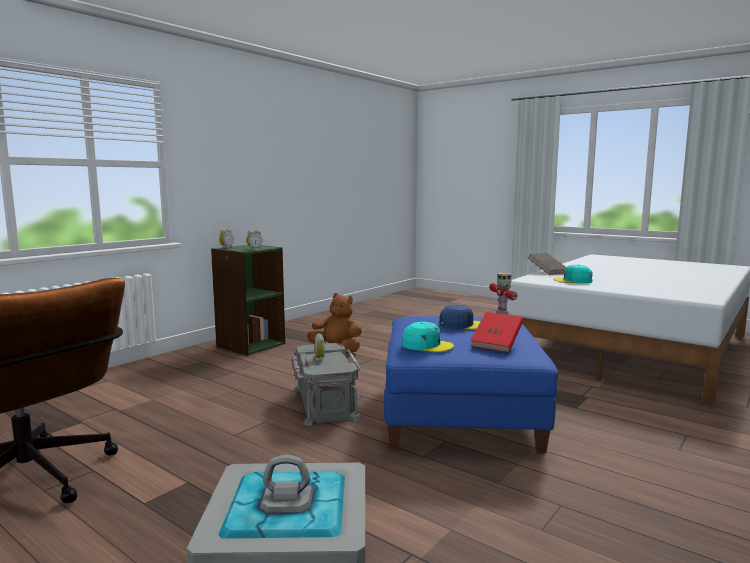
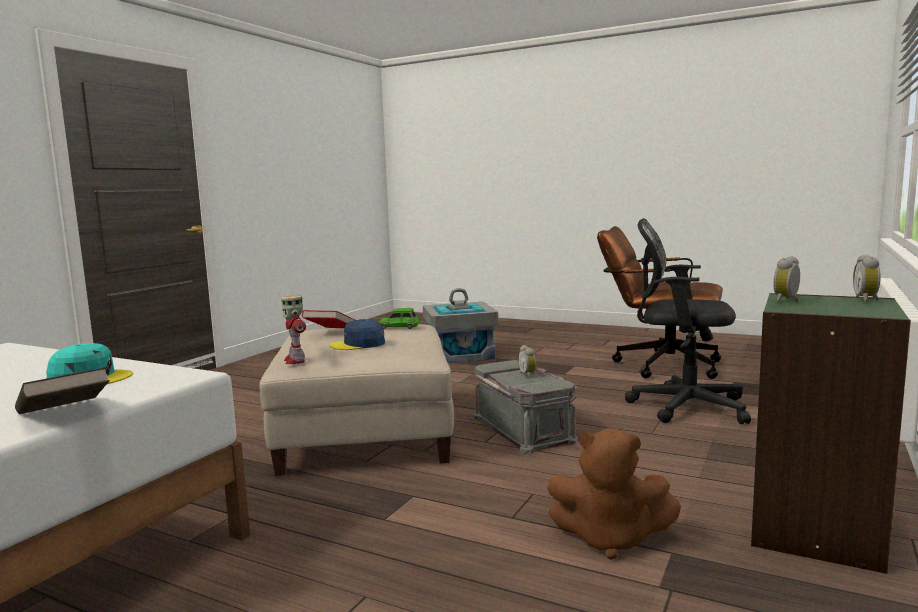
camera: 170 degrees right, 0 degrees up
blue ottoman [384,316,558,454] -> beige ottoman [259,324,454,476]
turquoise cap [402,322,454,352] -> green toy car [379,308,420,329]
none -> black office chair [625,218,751,424]

